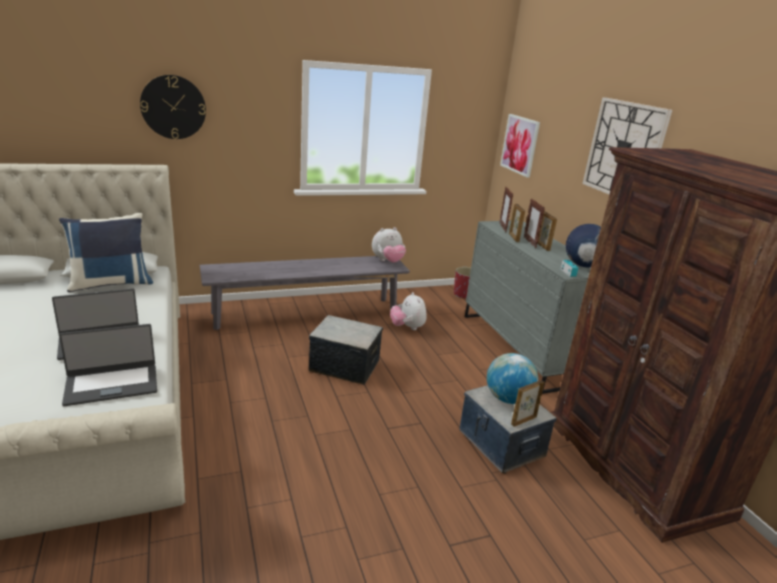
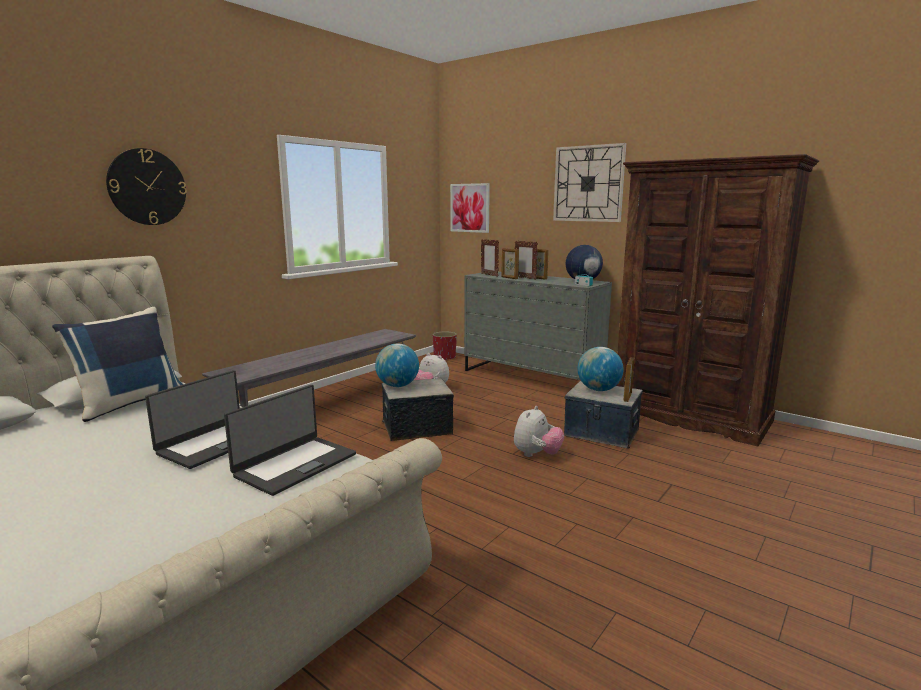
camera: 30 degrees left, 10 degrees down
plush toy [372,227,406,263] -> plush toy moved to [514,406,564,457]
none -> globe [375,344,419,387]

